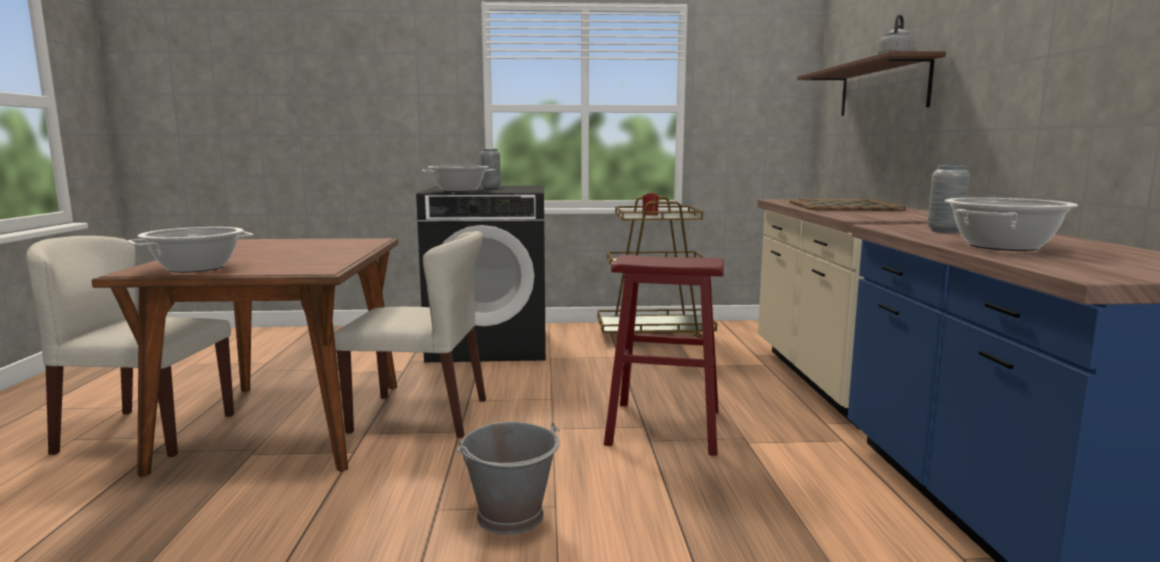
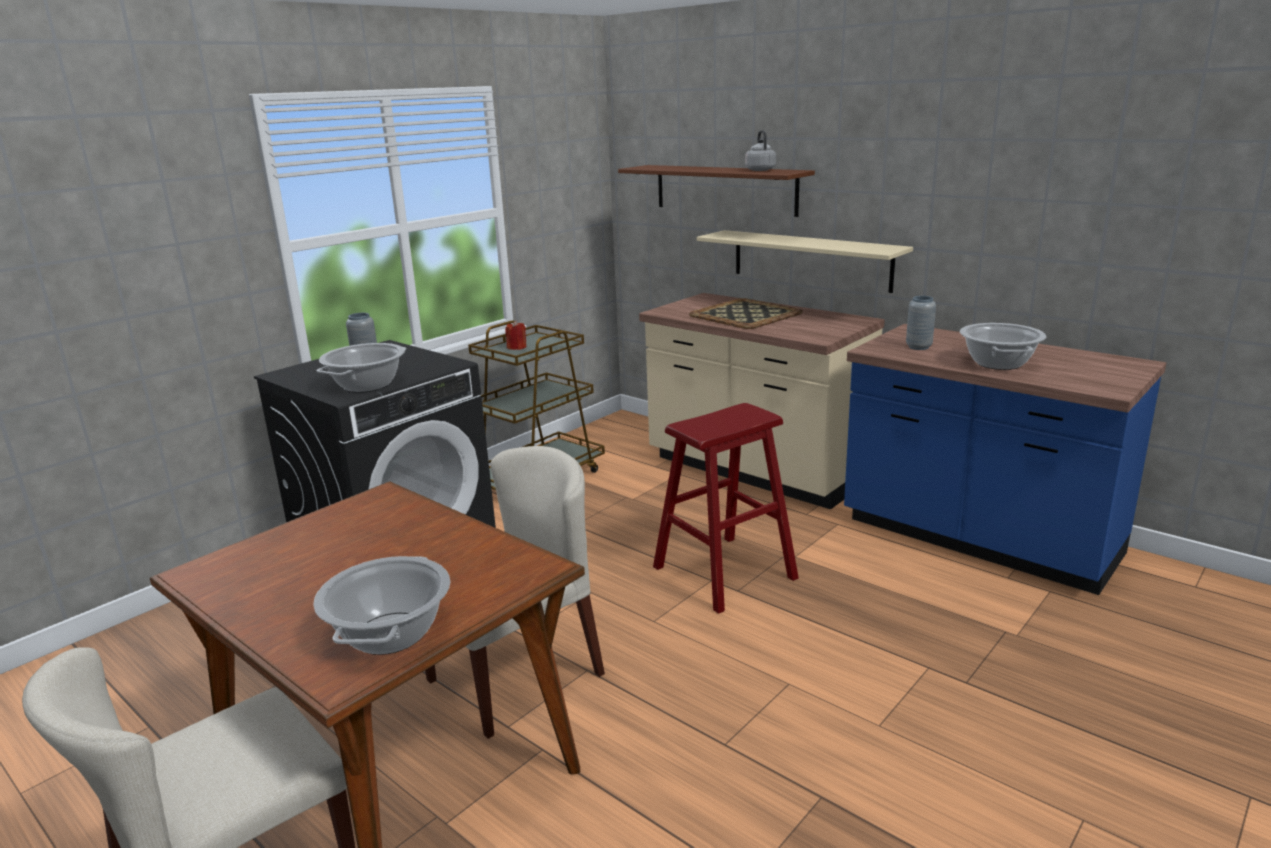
camera: 45 degrees left, 10 degrees up
grey bucket [457,422,560,535] -> none
none -> beige shelf [696,230,913,293]

